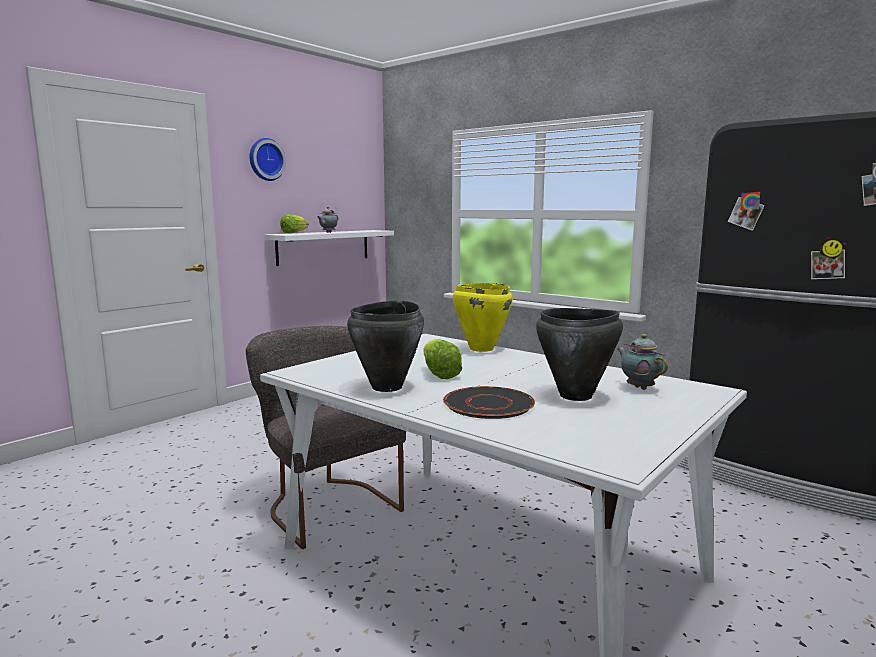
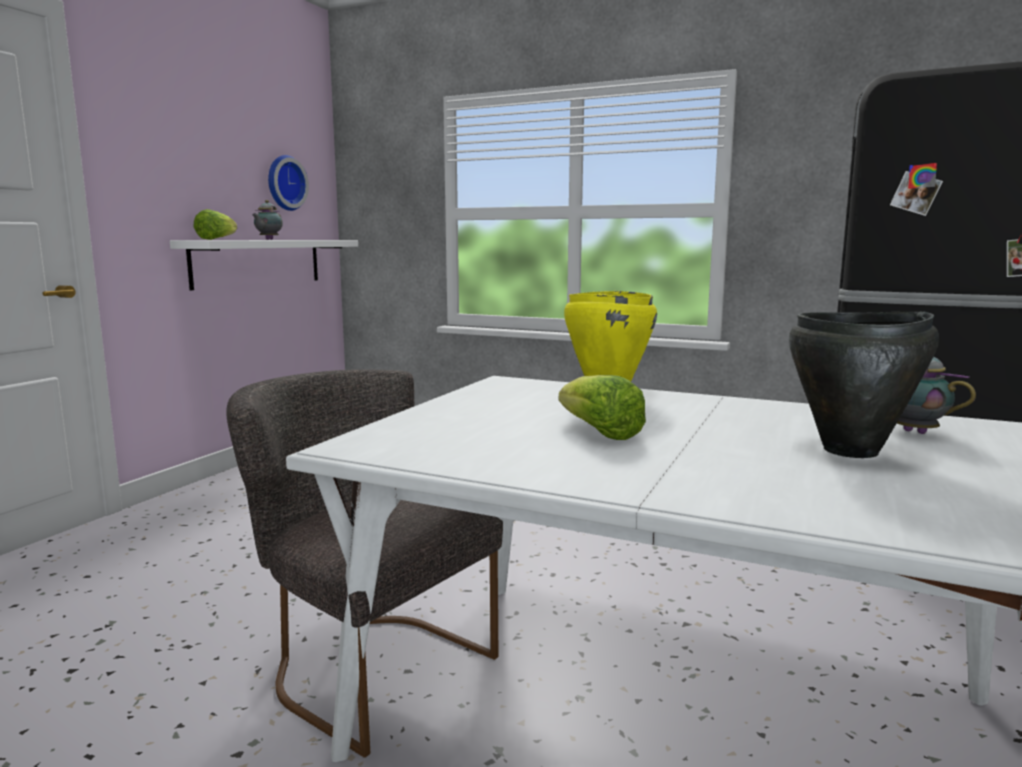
camera: 15 degrees left, 0 degrees up
wall clock [250,138,286,181] -> wall clock moved to [268,155,309,211]
black cooking pot [347,300,424,392] -> none
black plate [443,386,535,419] -> none

